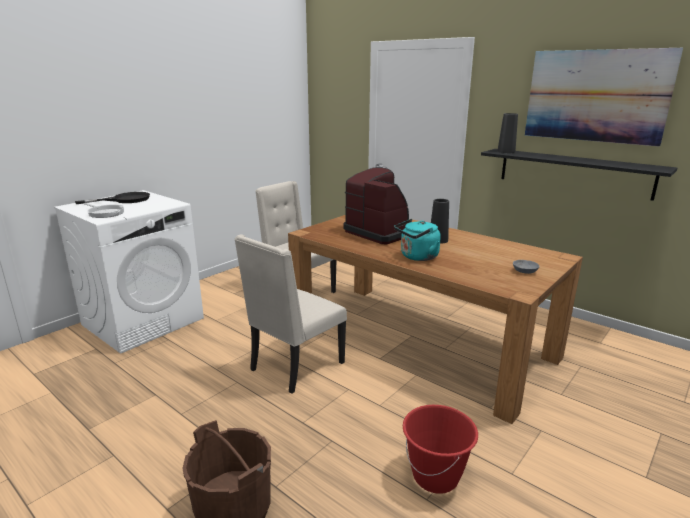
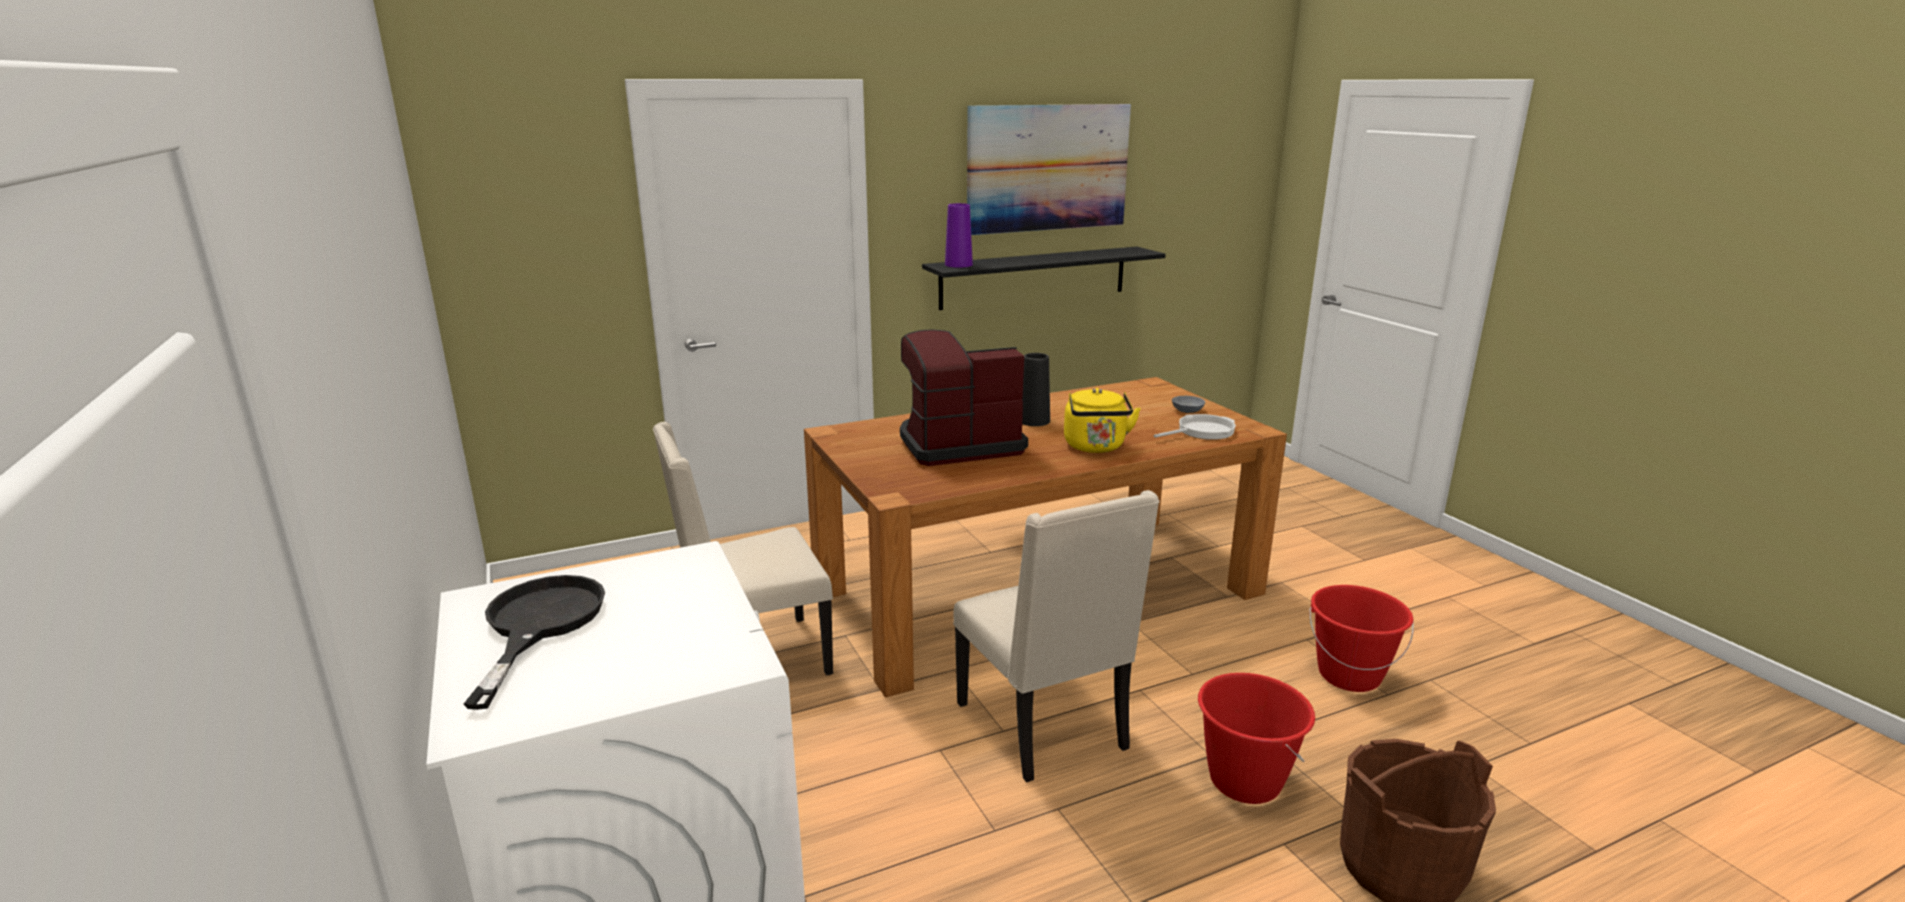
camera: 65 degrees left, 0 degrees up
frying pan [84,203,124,218] -> frying pan moved to [1154,414,1236,440]
turquoise kettle [394,219,441,261] -> yellow kettle [1064,388,1141,453]
black vase [497,113,518,153] -> purple vase [945,203,973,268]
none -> red bucket [1198,673,1315,804]

